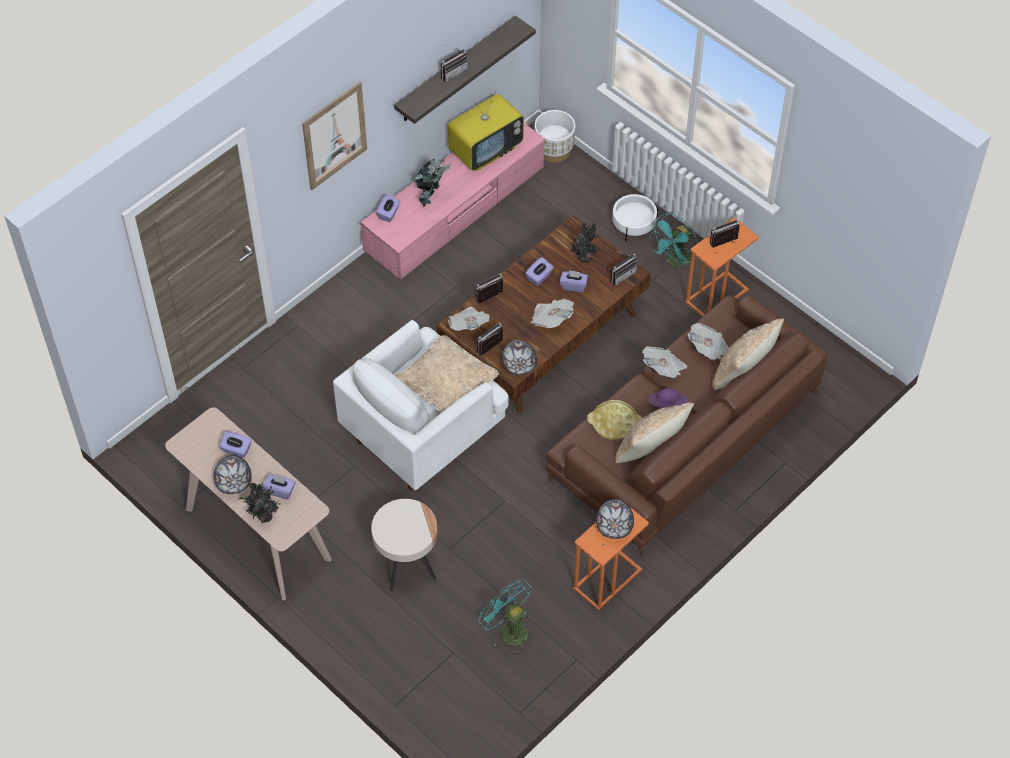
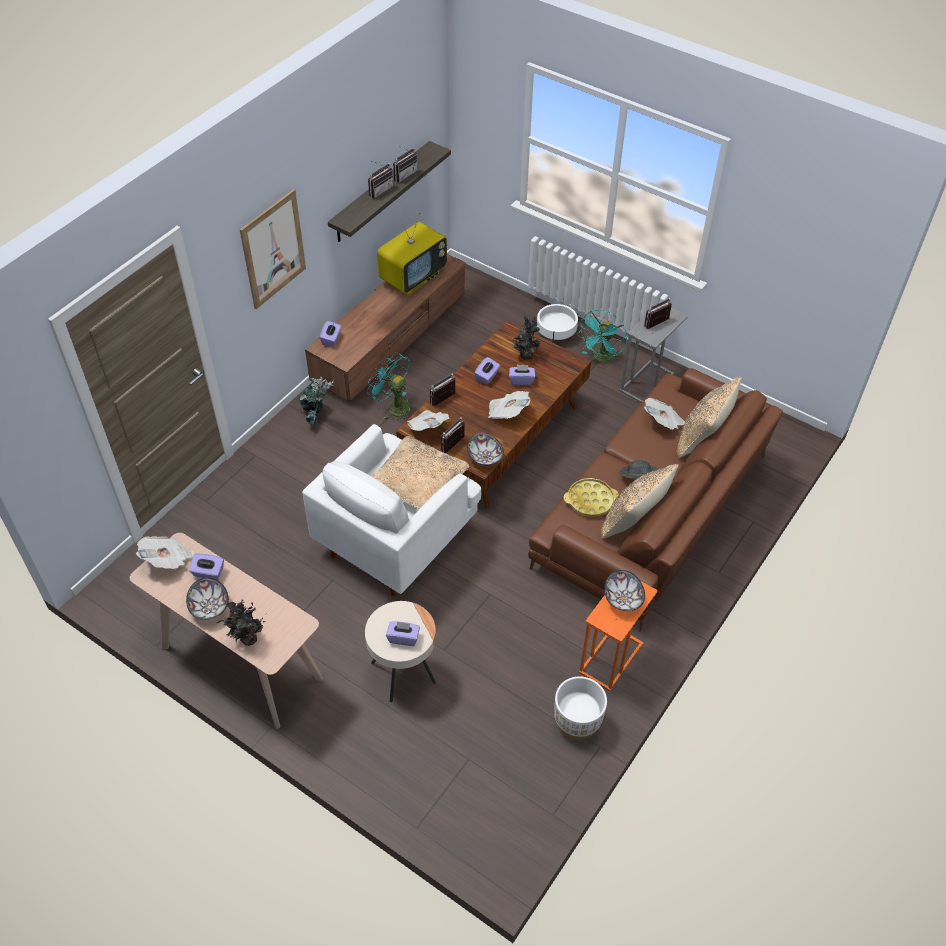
camera: 10 degrees left, 5 degrees down
purple tissue box [263,474,296,499] -> purple tissue box moved to [386,621,420,646]
pink tv stand [360,123,545,279] -> brown tv stand [305,254,466,401]
potted plant [414,159,452,207] -> potted plant moved to [299,376,334,427]
turquoise fan [478,579,532,654] -> turquoise fan moved to [367,352,411,423]
white planter [535,110,575,163] -> white planter moved to [554,676,607,740]
radio [610,251,637,286] -> radio moved to [393,145,418,183]
newspaper [642,346,687,378] -> newspaper moved to [136,537,195,569]
purple hat [649,388,688,408] -> grey hat [620,460,659,479]
orange side table [685,217,759,317] -> grey side table [620,302,688,403]

